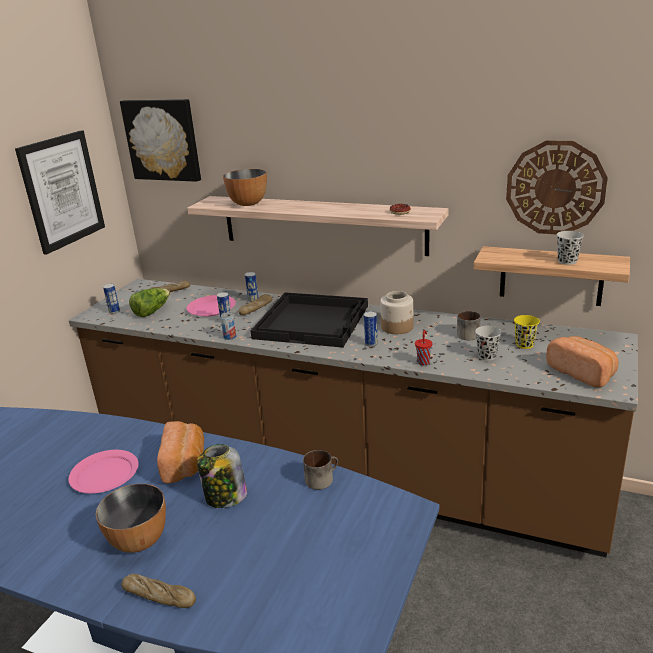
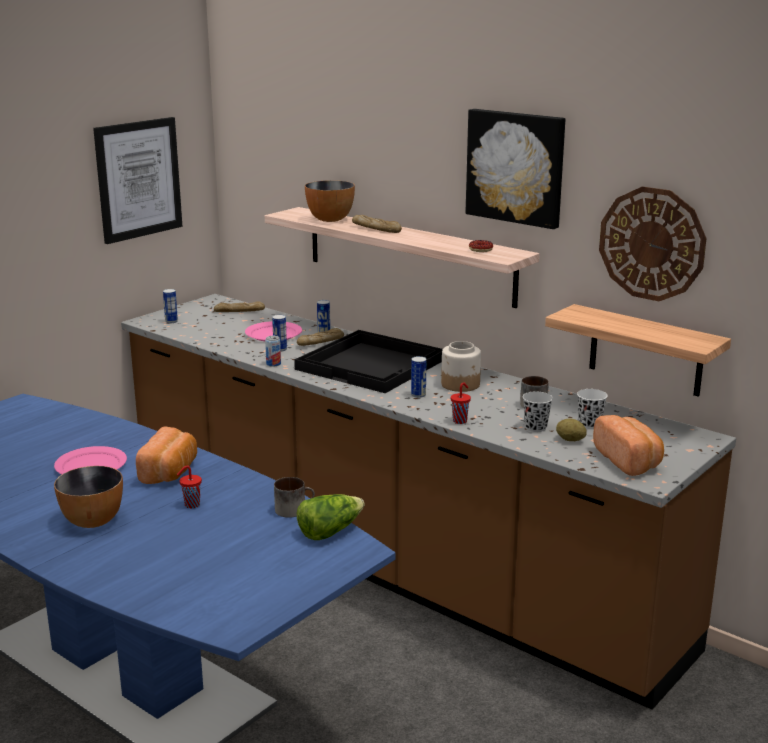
camera: 15 degrees right, 5 degrees down
picture [120,99,201,182] -> picture moved to [466,109,565,229]
bread [121,574,196,608] -> bread moved to [352,215,402,233]
lettuce [129,288,170,317] -> lettuce moved to [297,494,365,540]
jar [197,444,247,508] -> red cup [177,466,202,508]
yellow cup [514,315,540,349] -> white cup [577,389,608,429]
black cup [557,231,584,265] -> none
none -> potato [556,418,587,441]

